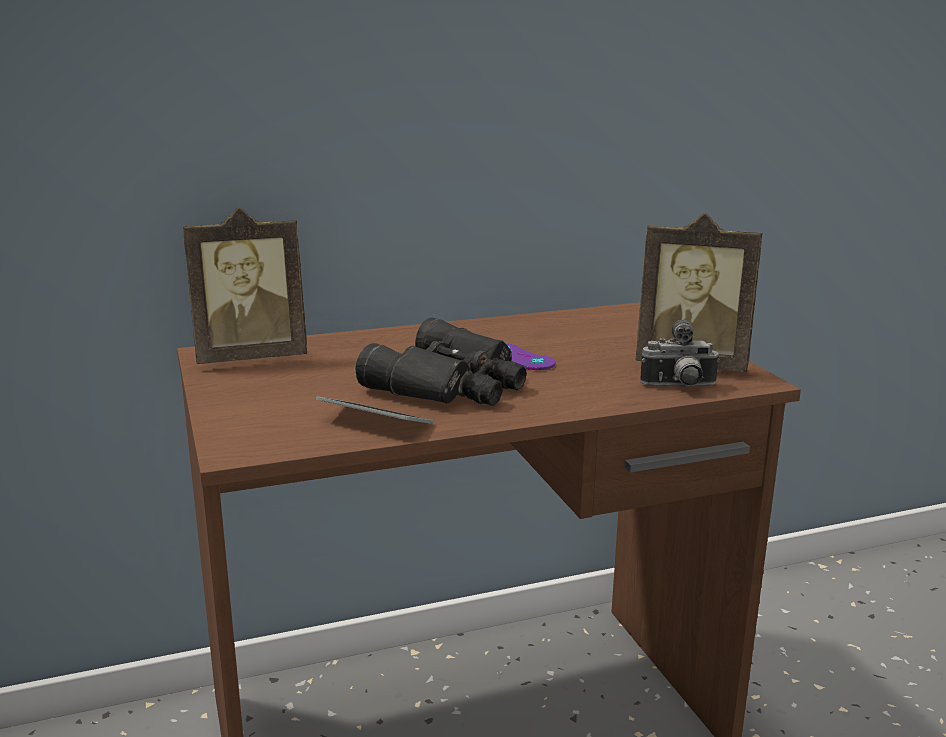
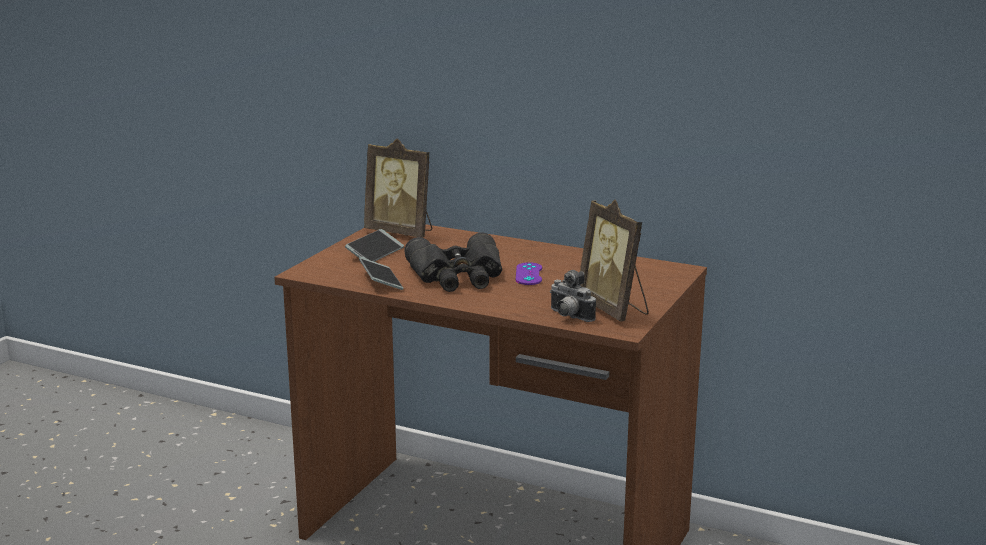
camera: 45 degrees right, 0 degrees up
none -> phone [345,229,404,262]

